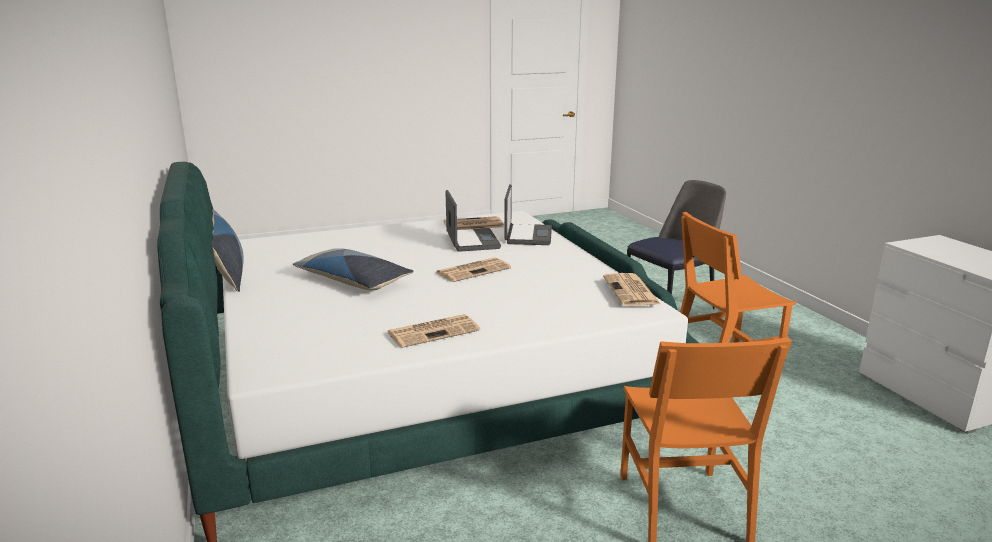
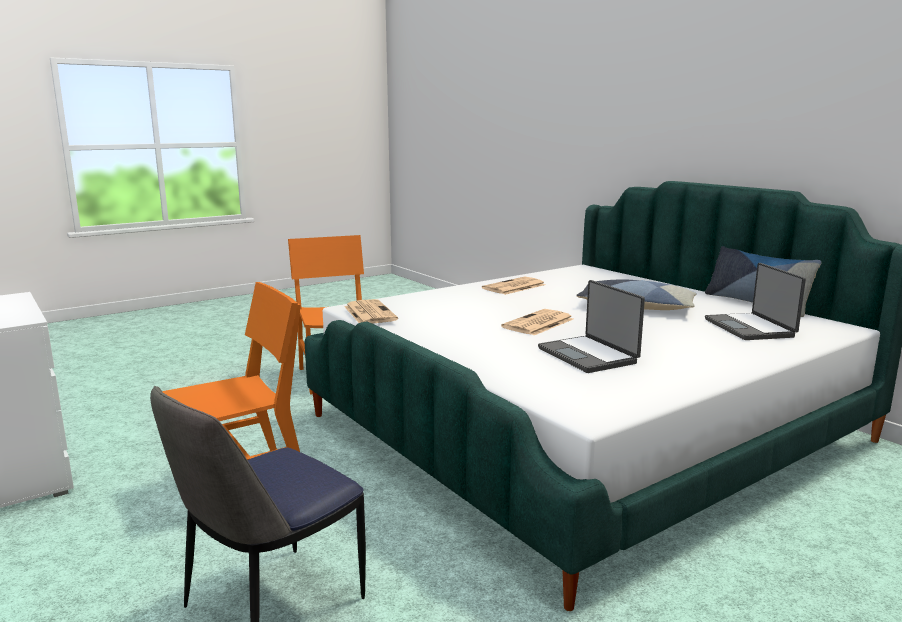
camera: 165 degrees right, 5 degrees down
newspaper [444,216,504,230] -> none
laptop [504,184,552,245] -> laptop moved to [705,263,806,340]

